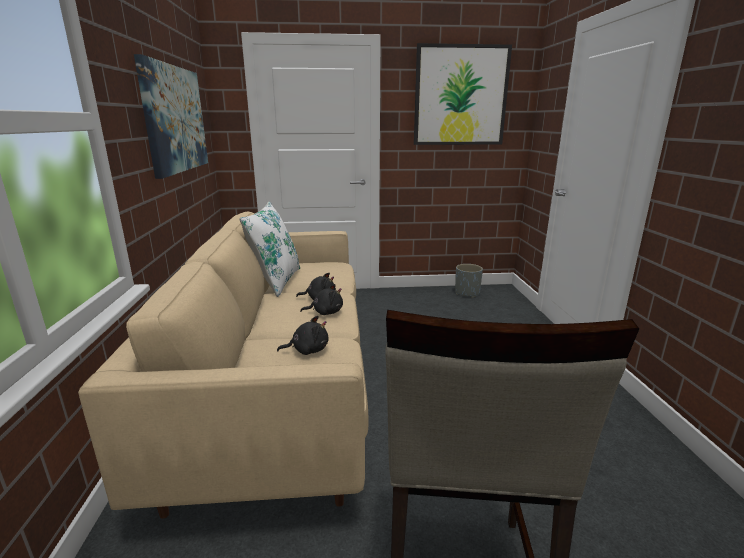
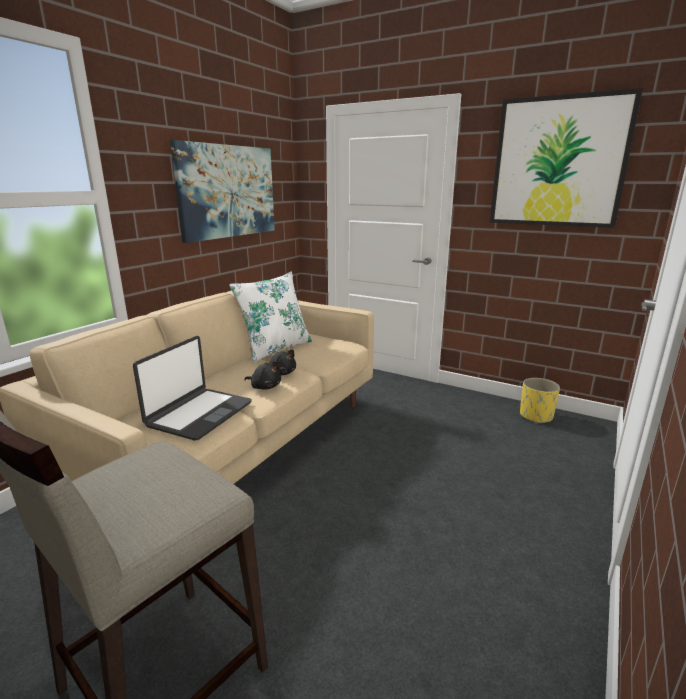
camera: 35 degrees right, 0 degrees up
black plush toy [277,316,328,355] -> laptop [133,336,252,440]
grey planter [455,264,483,298] -> yellow planter [520,378,560,423]

